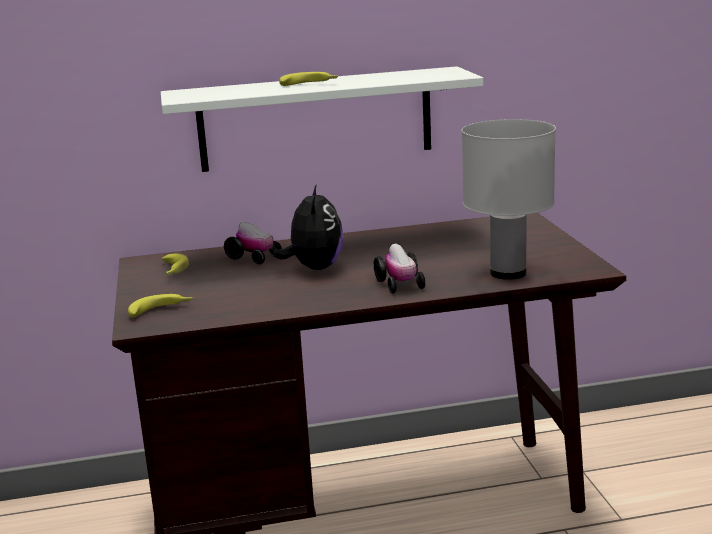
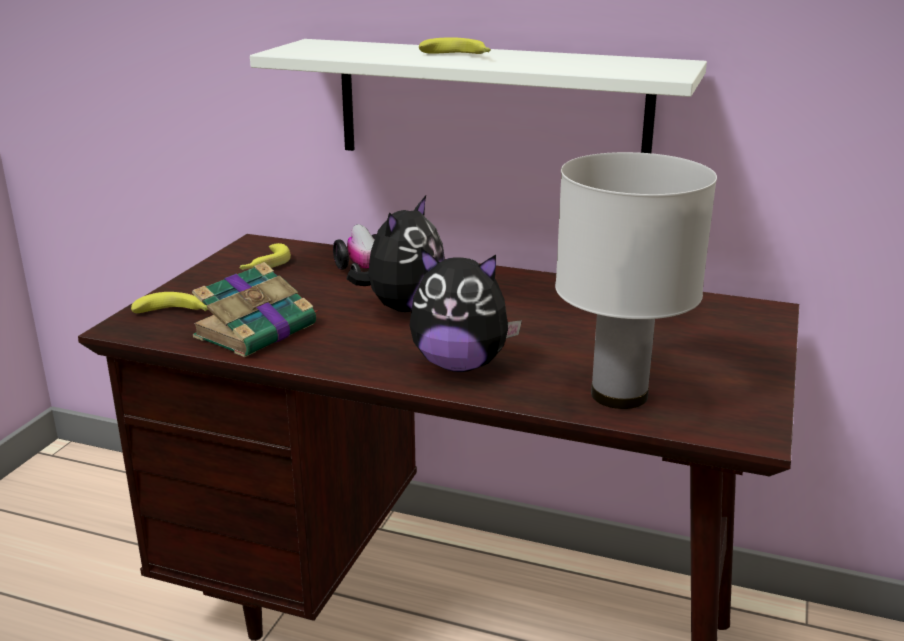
camera: 30 degrees right, 5 degrees up
toy car [374,244,425,293] -> plush toy [410,248,522,372]
none -> book [192,262,318,357]

